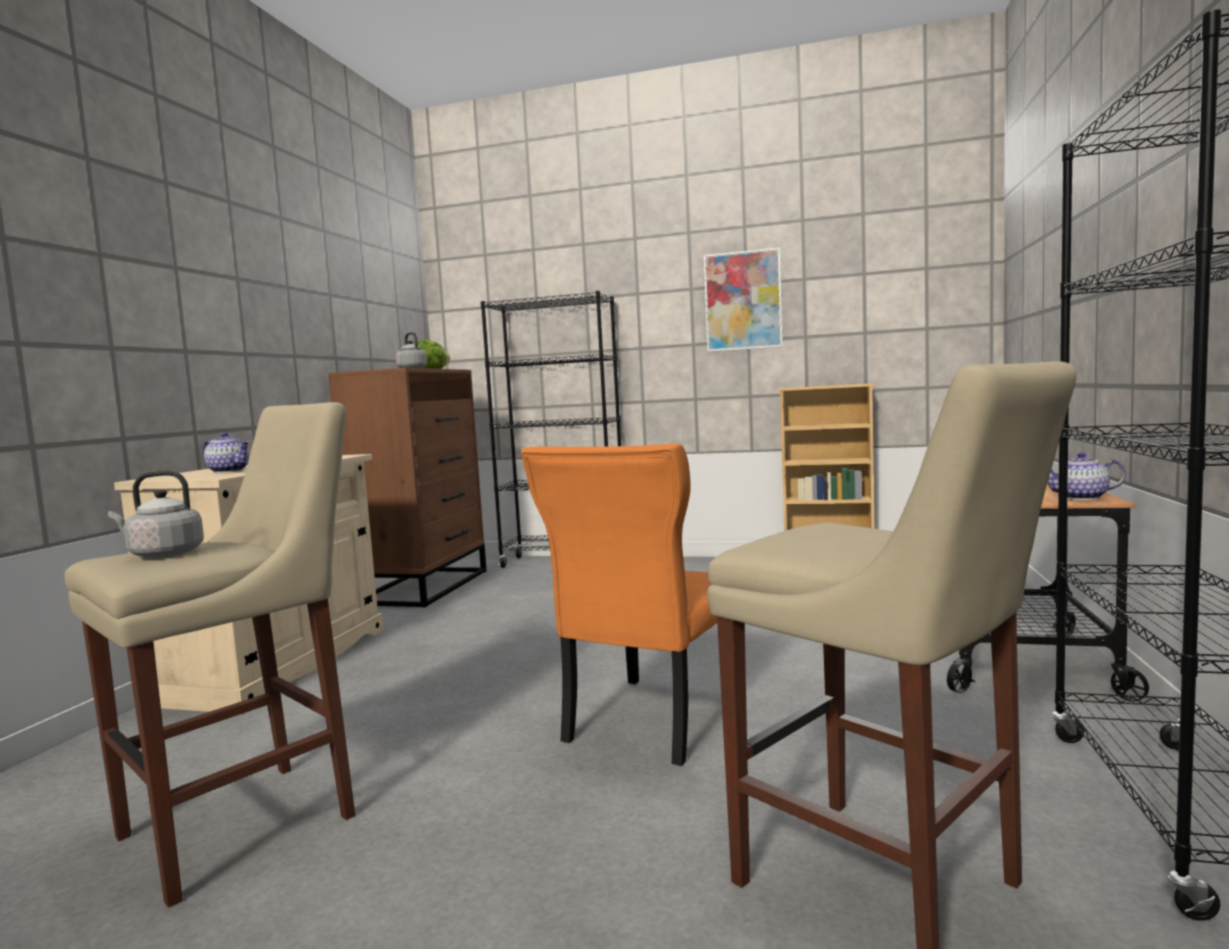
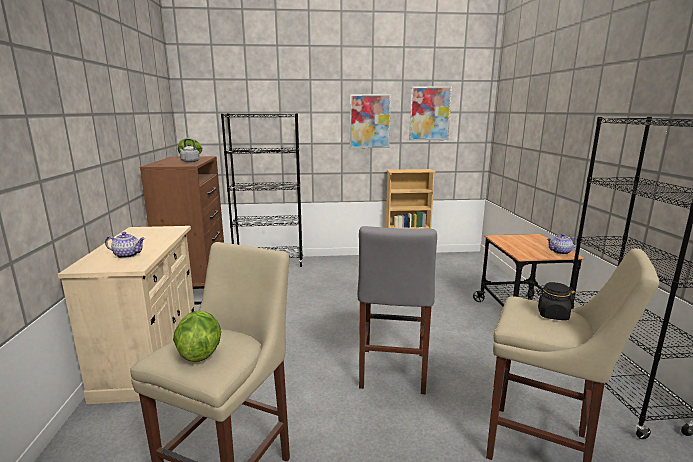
camera: 20 degrees left, 10 degrees up
grey kettle [108,471,204,558] -> lettuce [173,311,221,362]
orange chair [521,444,717,766] -> grey stool [357,226,437,394]
none -> picture [409,86,452,140]
none -> black jar [537,282,575,320]

